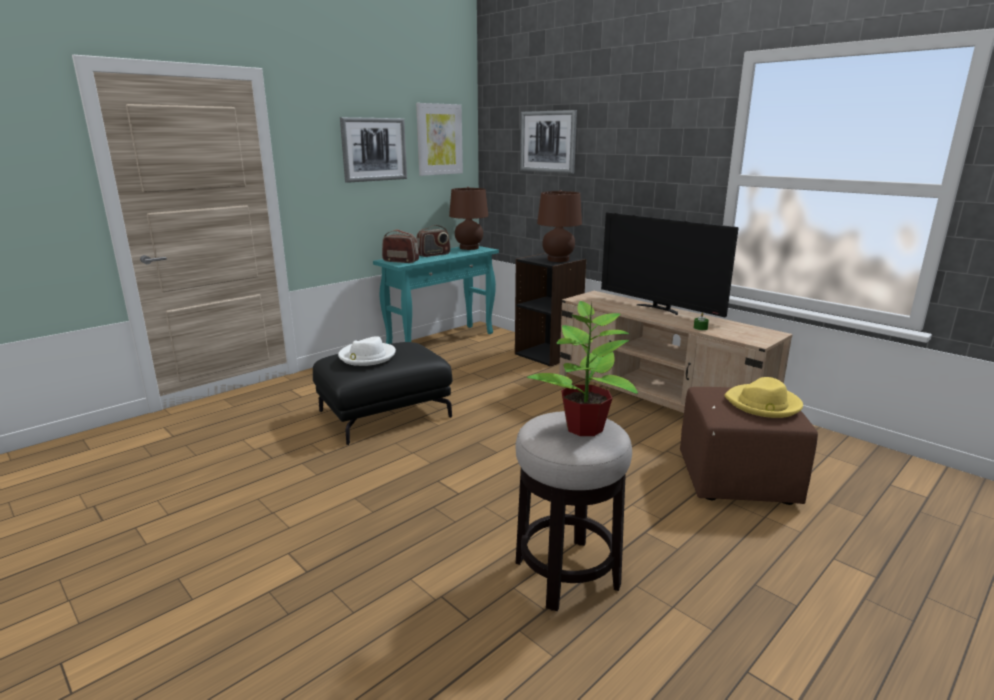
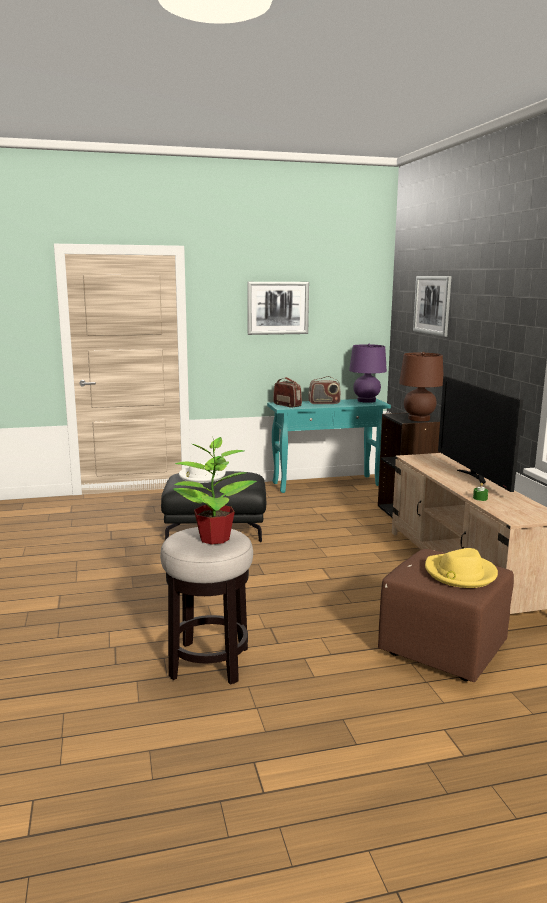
camera: 30 degrees right, 5 degrees down
picture [416,103,463,176] -> none
brown table lamp [449,187,488,250] -> purple table lamp [349,344,387,403]

